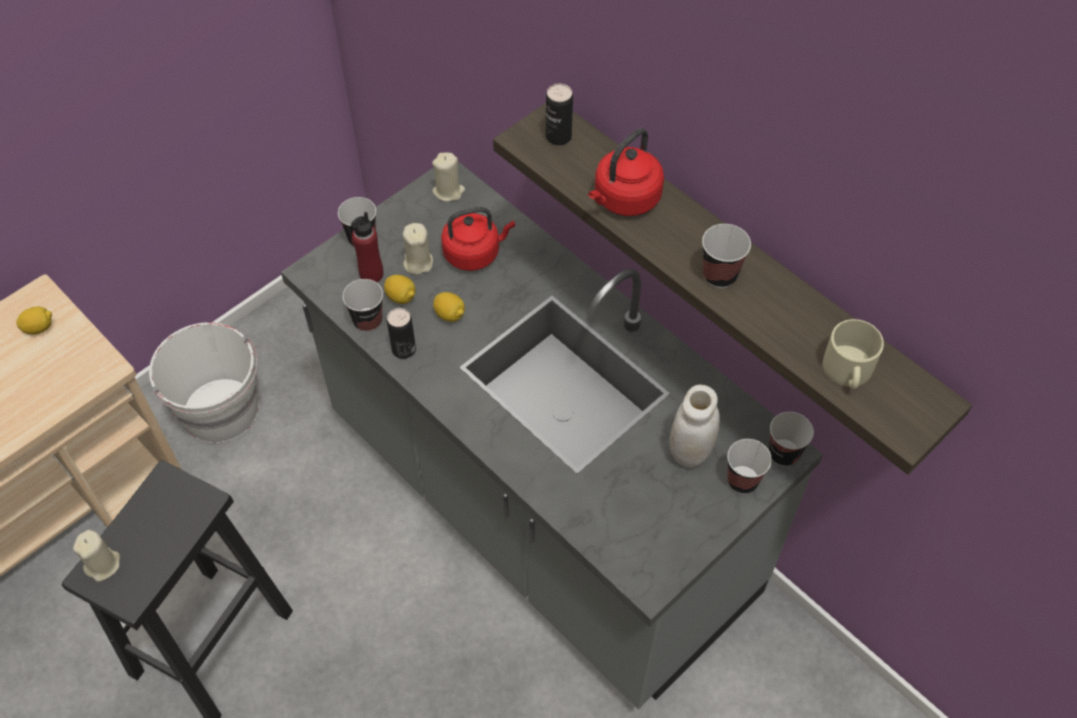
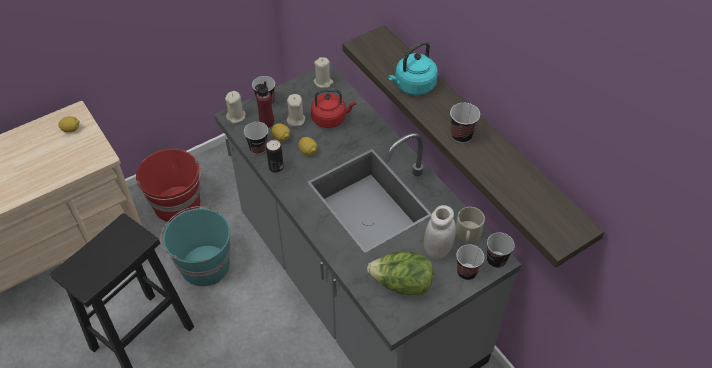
camera: 10 degrees right, 5 degrees down
beige candle [73,530,120,582] -> beige candle moved to [225,91,246,123]
white bucket [149,322,259,443] -> red bucket [136,148,201,222]
can [546,84,573,145] -> none
red kettle [588,128,664,216] -> turquoise kettle [388,41,438,95]
beige mug [823,319,884,389] -> beige mug moved to [456,207,485,243]
none -> turquoise bucket [160,206,231,287]
none -> lettuce [367,252,433,296]

